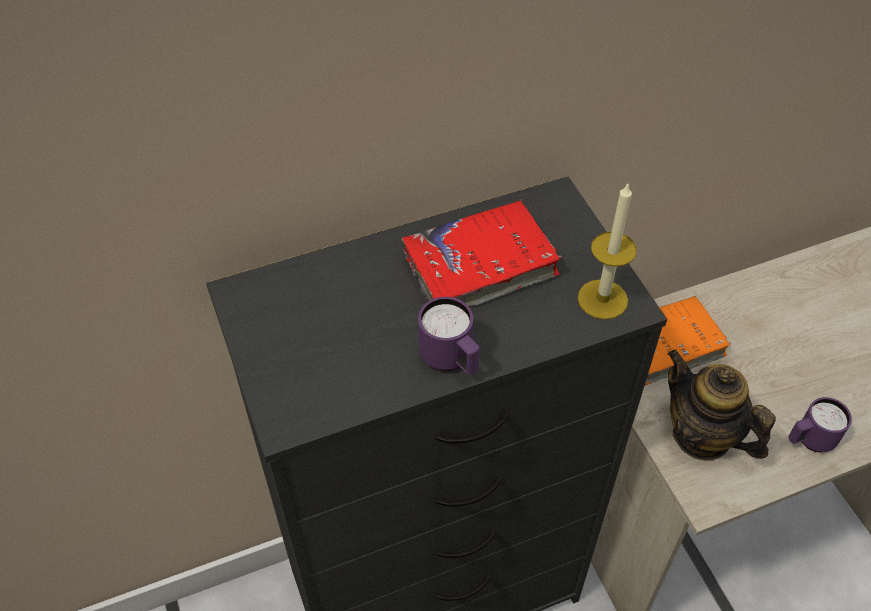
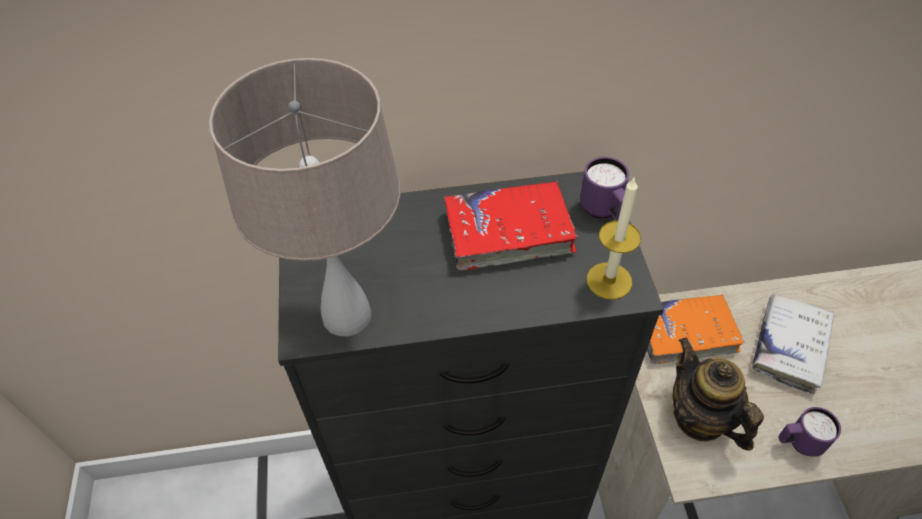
camera: 15 degrees right, 0 degrees up
purple mug [418,297,480,375] -> purple mug moved to [580,157,629,220]
none -> beige table lamp [209,58,400,336]
none -> white book [752,293,834,394]

